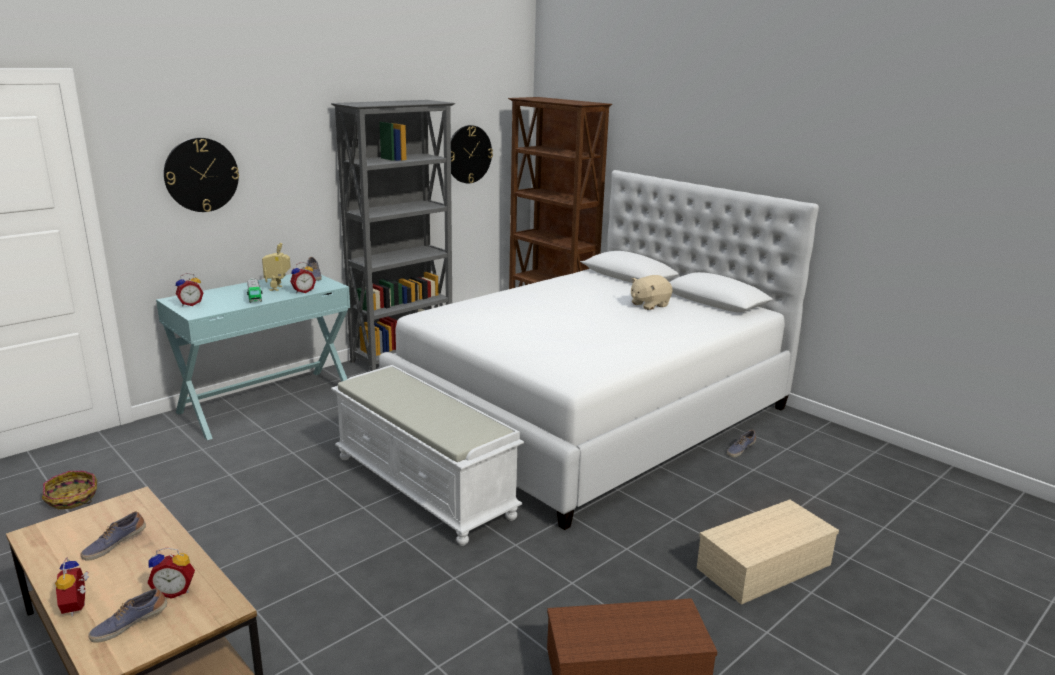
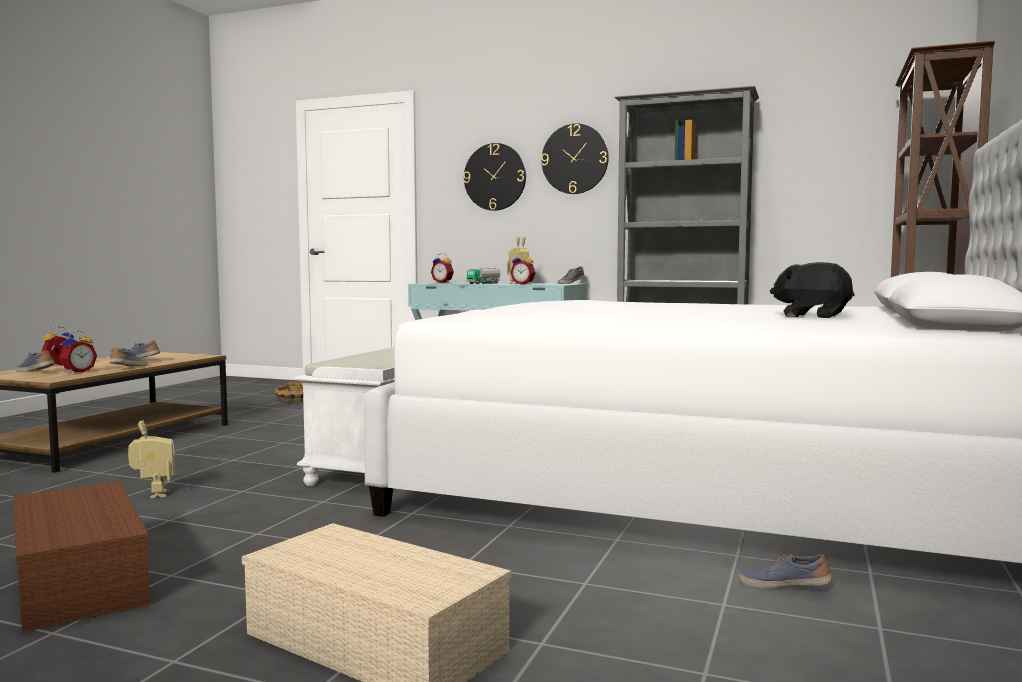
camera: 65 degrees right, 15 degrees down
alarm clock [147,548,195,599] -> alarm clock turned 120 degrees counterclockwise [60,330,97,373]
wall clock [451,125,493,183] -> wall clock moved to [541,124,609,194]
beige plush toy [631,275,673,310] -> black plush toy [770,262,854,318]
none -> shoe [109,348,147,366]
none -> toy robot [128,420,175,498]

